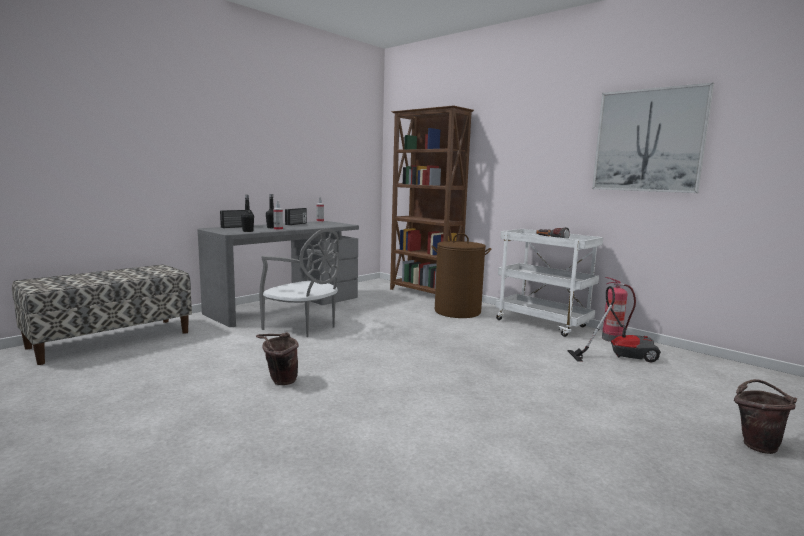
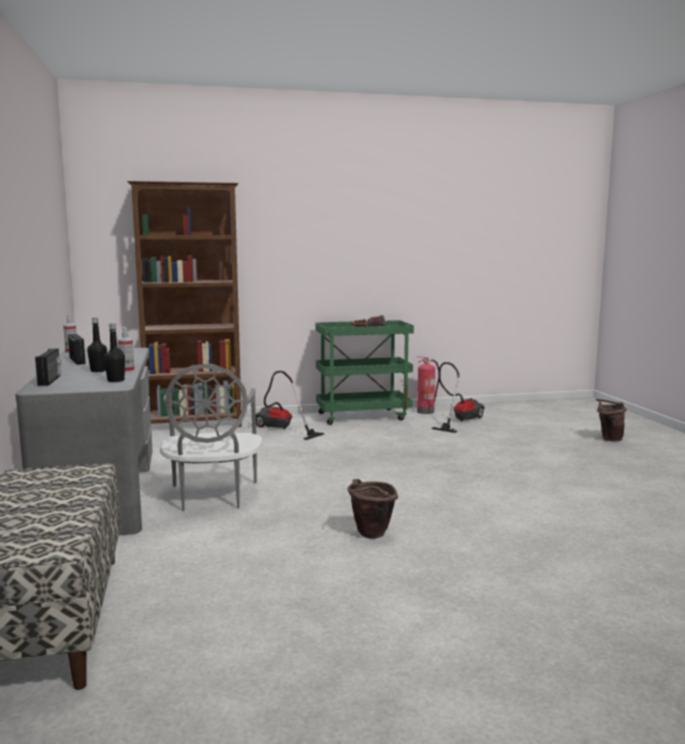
camera: 55 degrees left, 0 degrees up
grey chair [259,228,339,337] -> grey chair turned 105 degrees clockwise [160,364,263,511]
brown laundry basket [431,233,491,318] -> vacuum cleaner [256,371,324,440]
white cart [496,229,603,337] -> green cart [316,320,414,425]
picture [592,83,714,193] -> none

